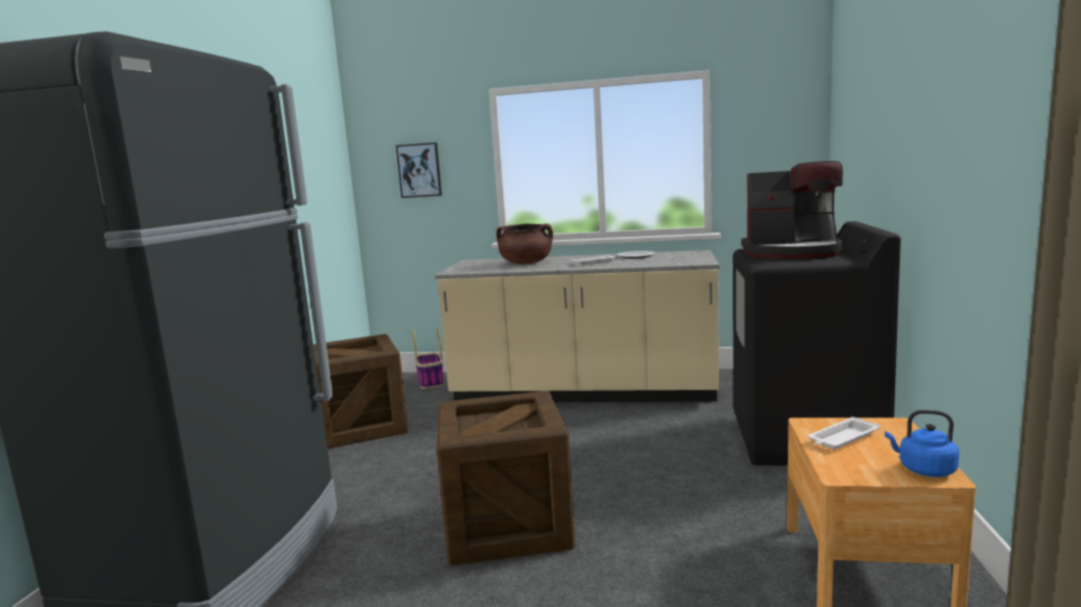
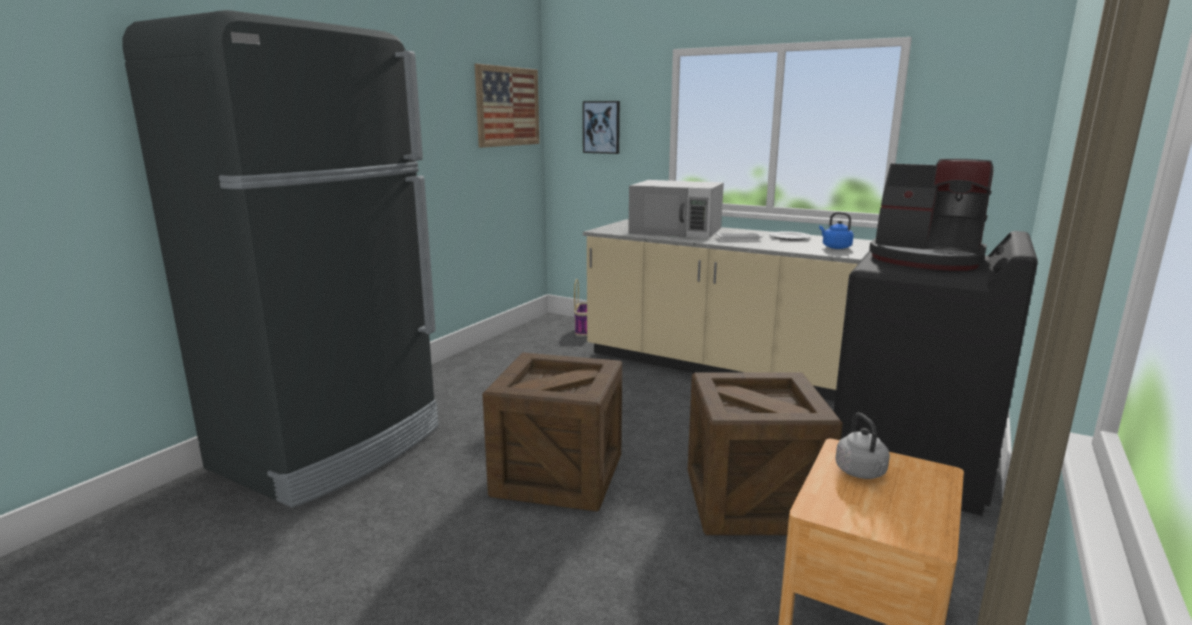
camera: 20 degrees right, 5 degrees up
crate [313,334,408,448] -> crate moved to [688,373,843,535]
brown cooking pot [496,223,553,264] -> white microwave [628,180,724,238]
white tray [808,417,881,449] -> grey kettle [836,413,890,479]
blue kettle [885,410,959,477] -> blue kettle moved to [819,212,853,249]
none -> picture [475,64,540,148]

